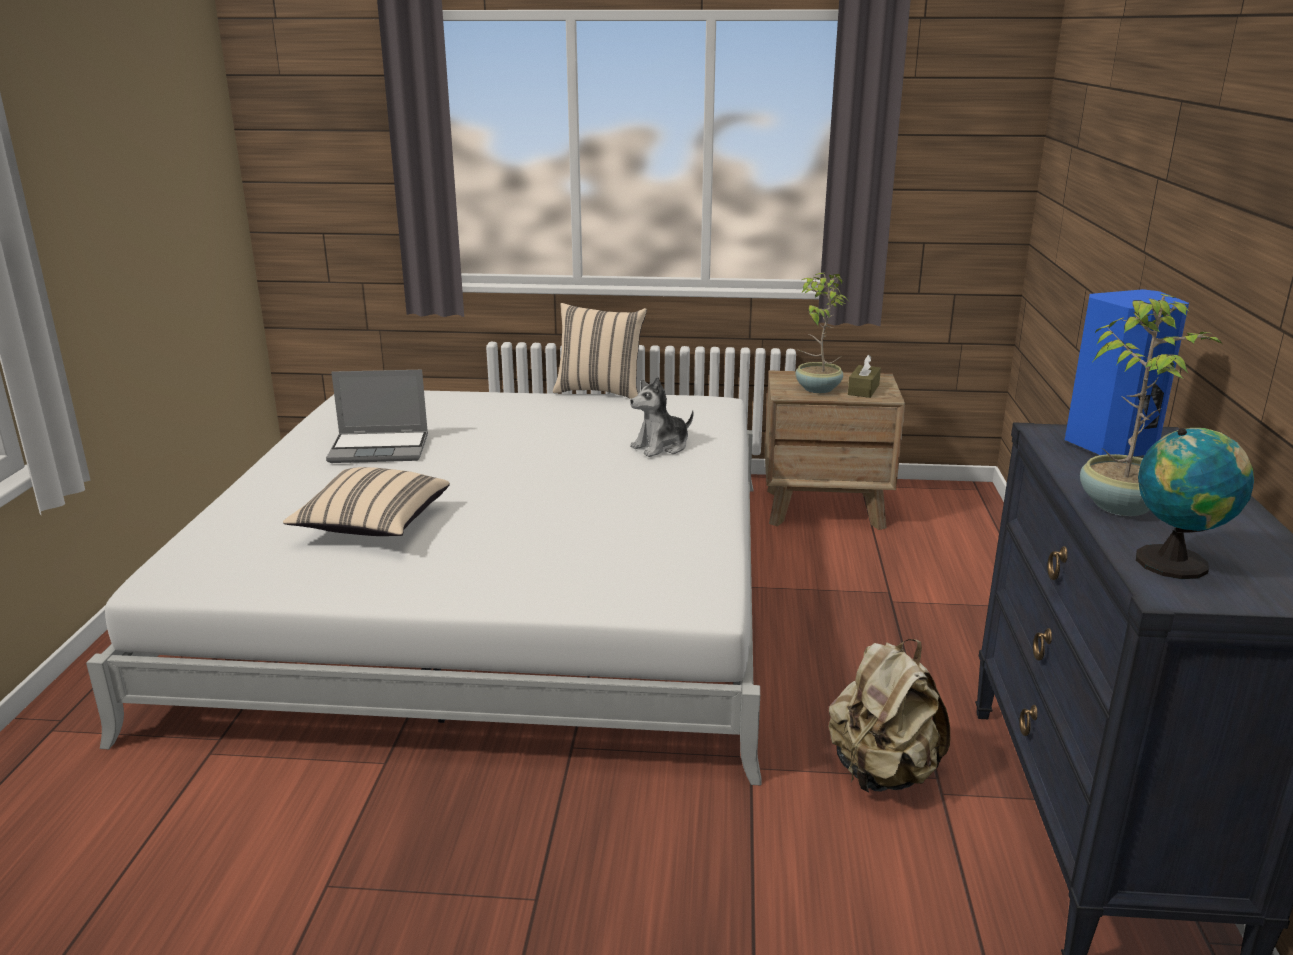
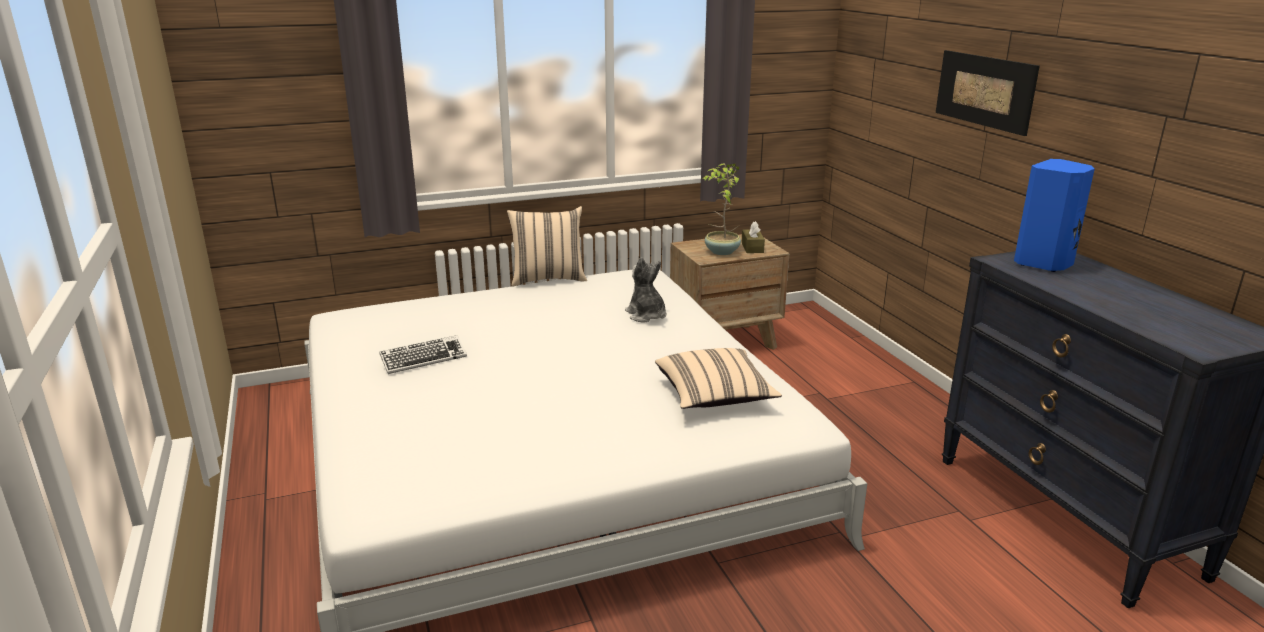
camera: 25 degrees left, 0 degrees up
beige pillow [283,467,450,536] -> beige pillow moved to [655,348,782,409]
laptop [326,370,428,463] -> keyboard [379,335,467,374]
plush toy [630,377,694,457] -> plush toy turned 120 degrees clockwise [625,257,666,323]
beige backpack [829,639,950,792] -> none
potted plant [1080,294,1222,516] -> none
globe [1136,428,1254,579] -> none
none -> picture [936,50,1040,136]

